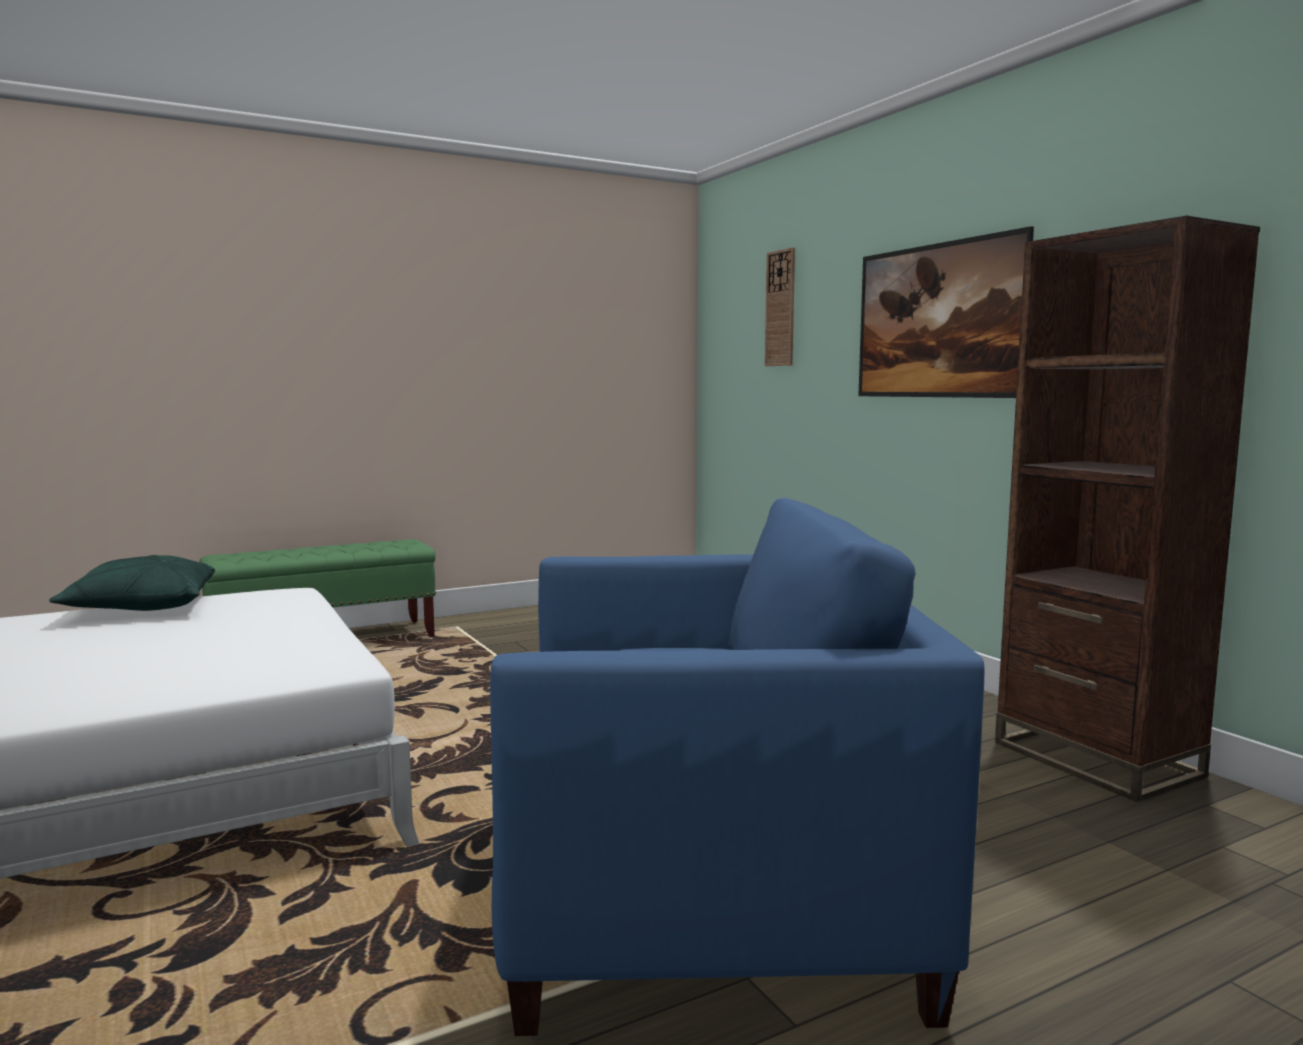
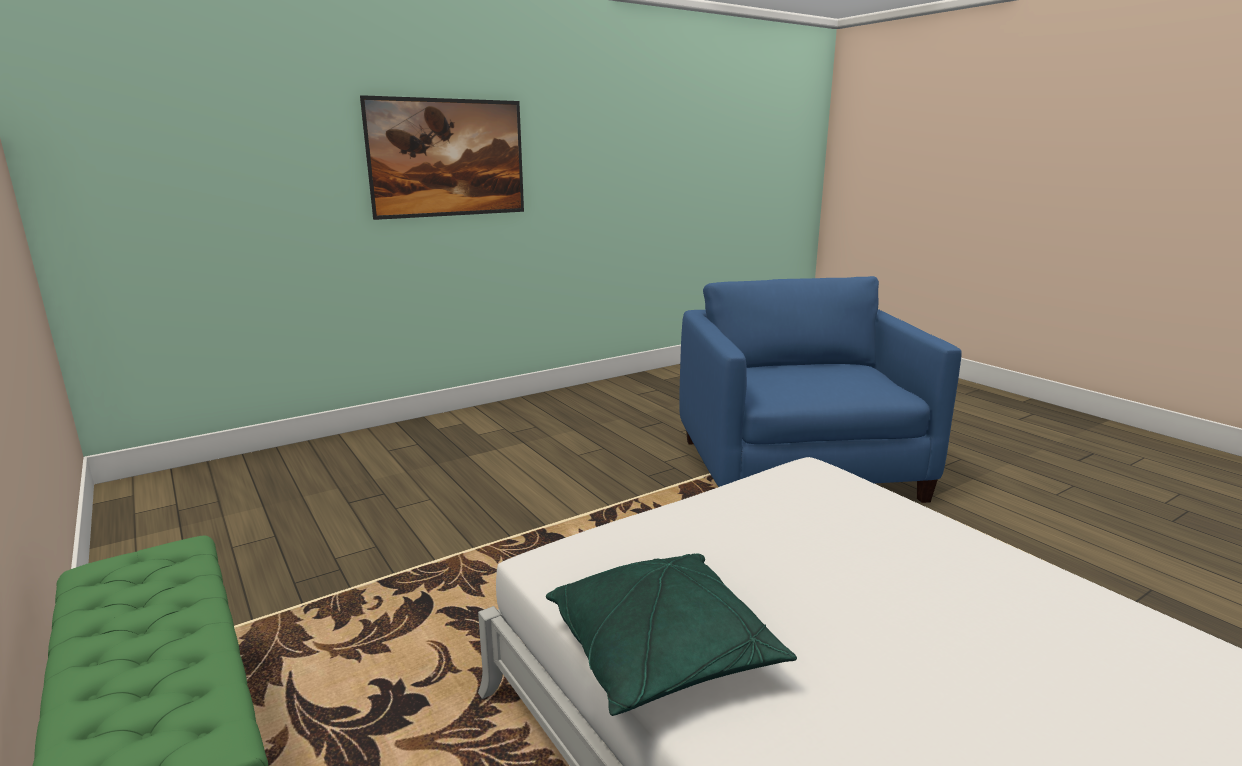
camera: 95 degrees left, 10 degrees up
wall clock [765,247,795,366] -> none
brown bookcase [995,216,1260,802] -> none

